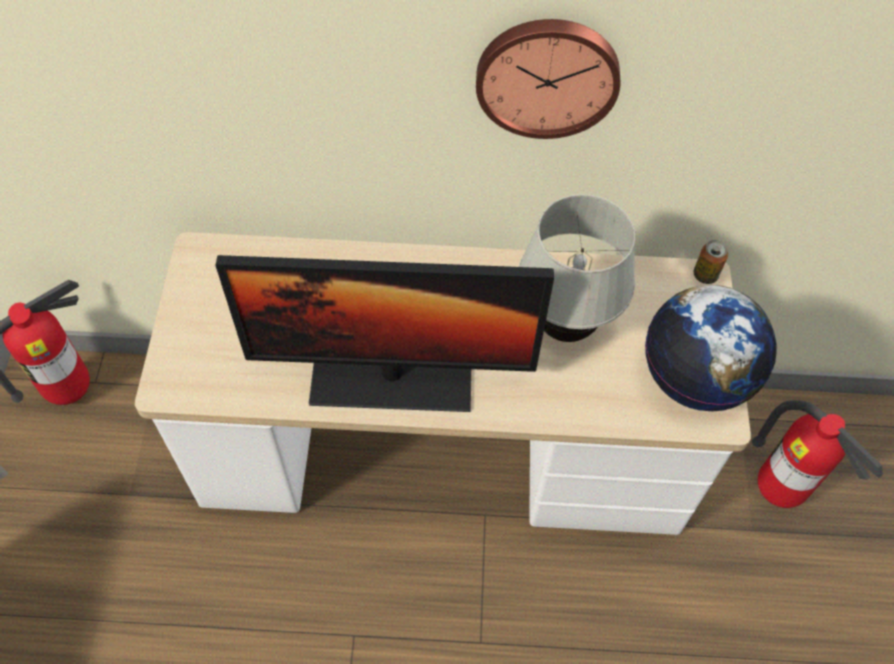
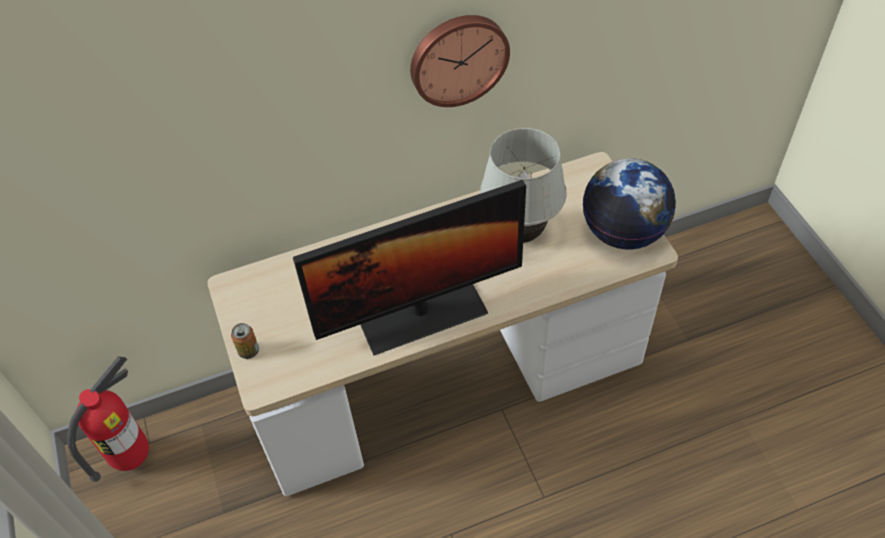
camera: 20 degrees left, 5 degrees down
can [694,240,728,284] -> can moved to [231,323,259,359]
fire extinguisher [752,400,883,508] -> none

